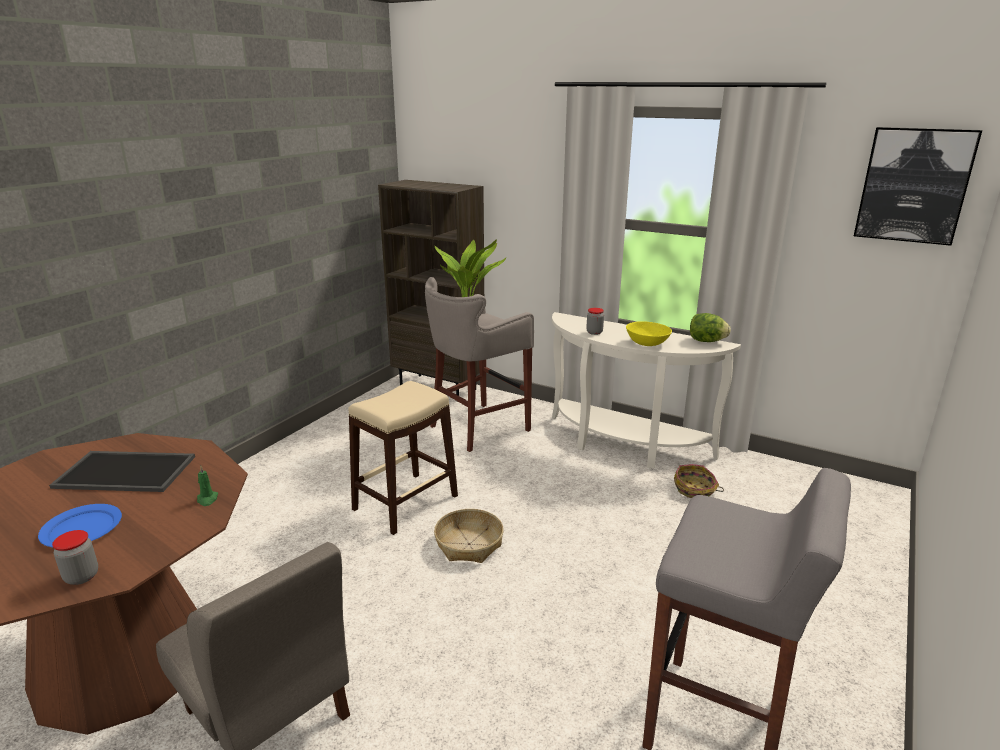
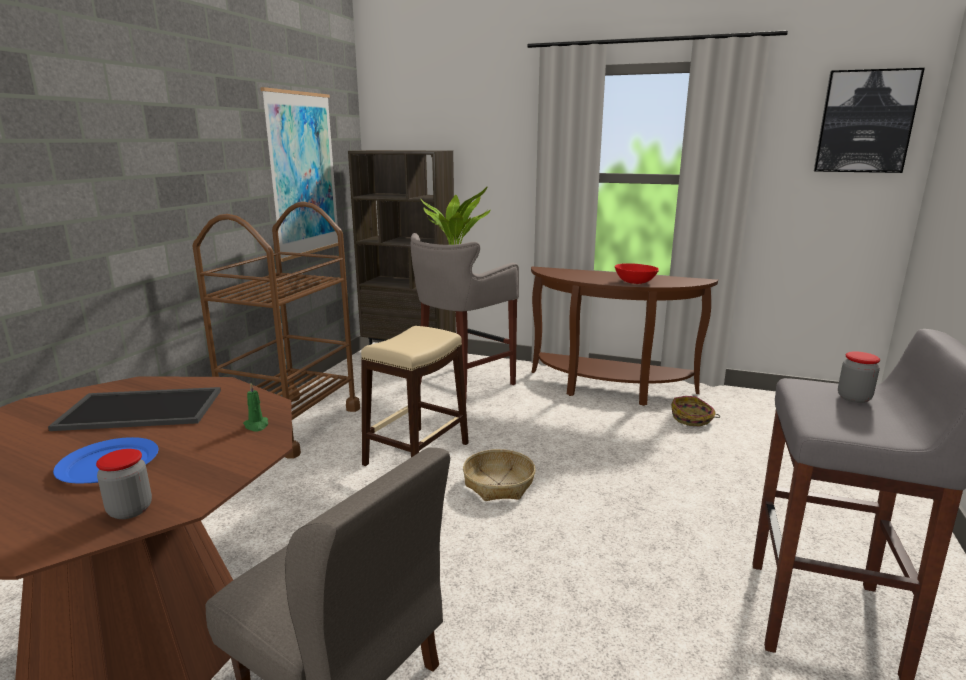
camera: 10 degrees left, 5 degrees down
white console table [552,312,741,469] -> brown console table [531,266,718,406]
jar [586,308,604,335] -> jar moved to [838,351,880,403]
yellow bowl [626,321,672,346] -> red bowl [615,263,659,284]
lettuce [690,313,731,342] -> none
none -> brown cart [193,202,360,459]
none -> picture [260,87,338,262]

